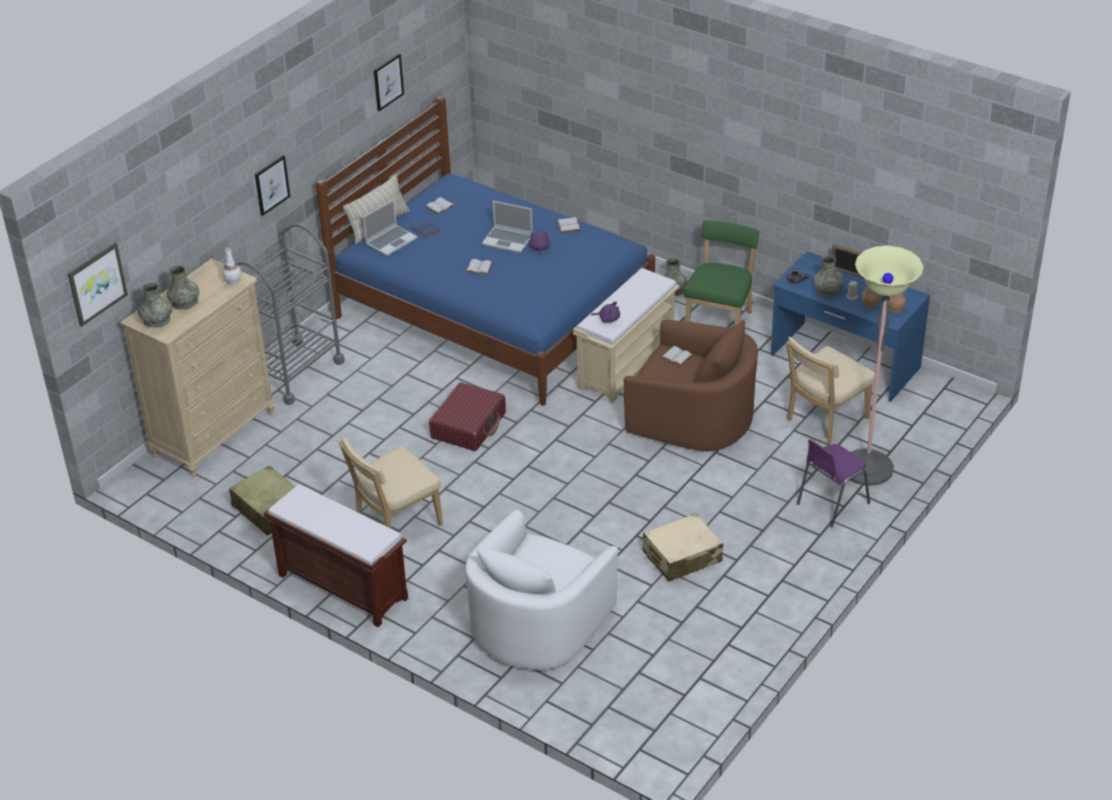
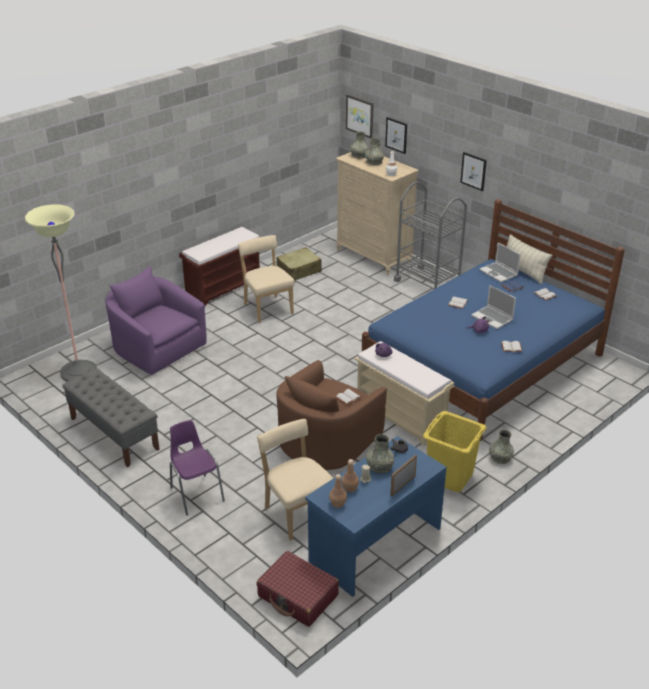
camera: 100 degrees right, 5 degrees down
picture [374,53,404,111] -> picture moved to [385,117,407,154]
red suitcase [429,382,506,451] -> red suitcase moved to [256,551,339,627]
white armchair [465,509,618,670] -> purple armchair [105,265,207,375]
laptop [482,201,533,253] -> laptop turned 75 degrees counterclockwise [471,285,516,329]
beige suitcase [642,513,723,582] -> none
green chair [684,220,759,325] -> yellow laundry basket [423,411,486,492]
floor lamp [850,246,924,486] -> floor lamp moved to [25,204,97,381]
none -> grey bench [62,368,160,467]

